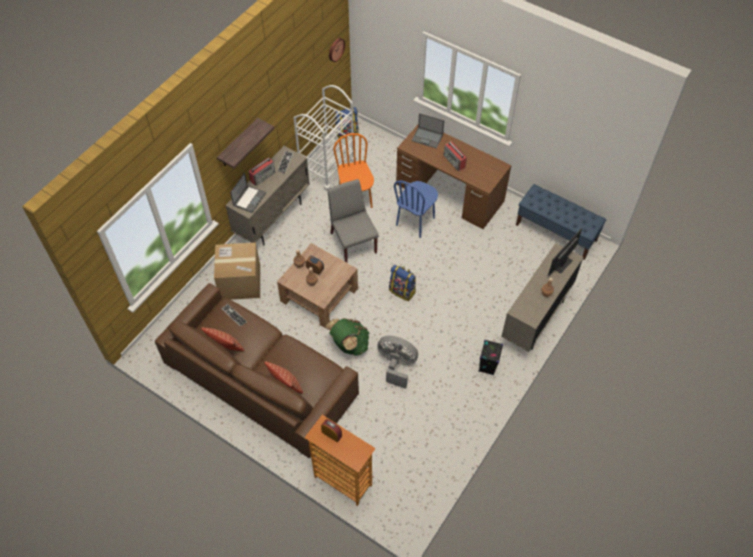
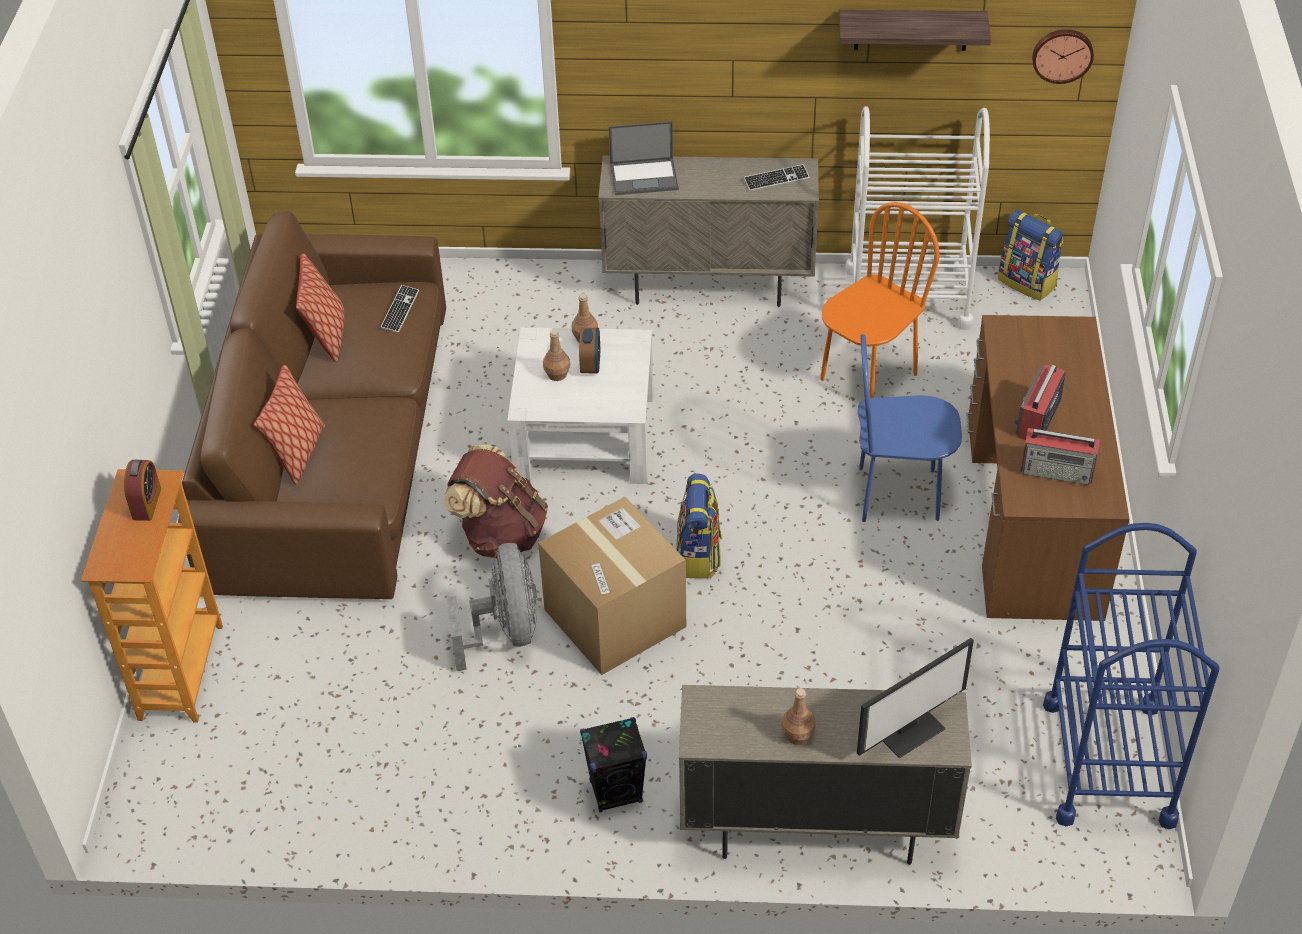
camera: 60 degrees right, 10 degrees down
cardboard box [214,242,260,300] -> cardboard box moved to [538,497,686,675]
shelf [217,118,274,168] -> shelf moved to [839,10,991,51]
radio [248,157,275,186] -> radio moved to [1020,428,1100,485]
brown coffee table [277,243,358,328] -> white coffee table [507,327,653,484]
green backpack [326,318,369,356] -> brown backpack [444,445,548,558]
grey chair [328,179,379,263] -> none
laptop [412,113,444,149] -> none
blue bench [516,184,606,260] -> blue cart [1043,523,1220,829]
monitor [548,229,582,276] -> monitor turned 135 degrees clockwise [857,638,974,758]

